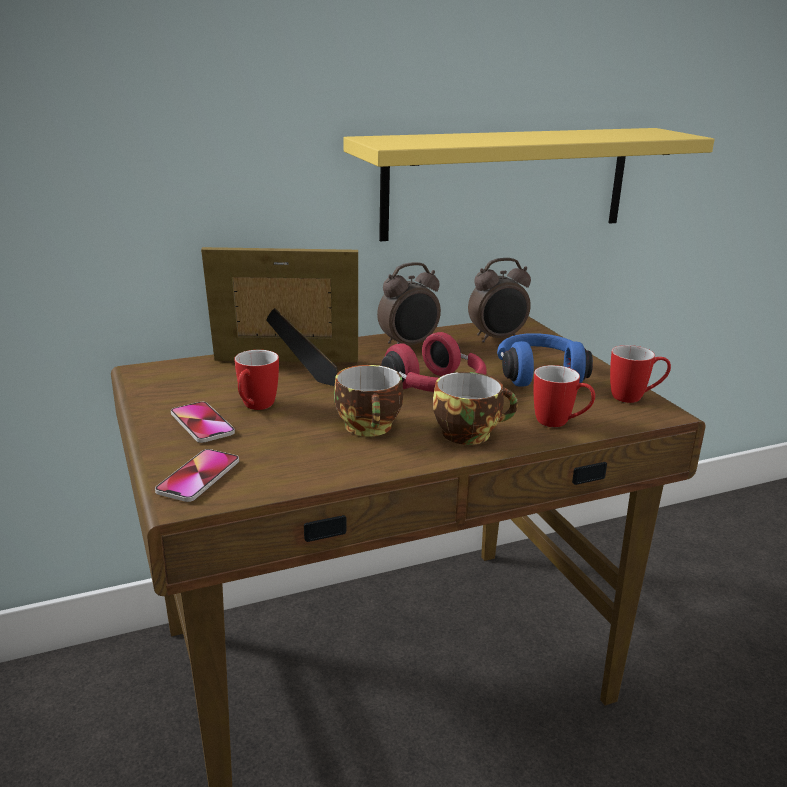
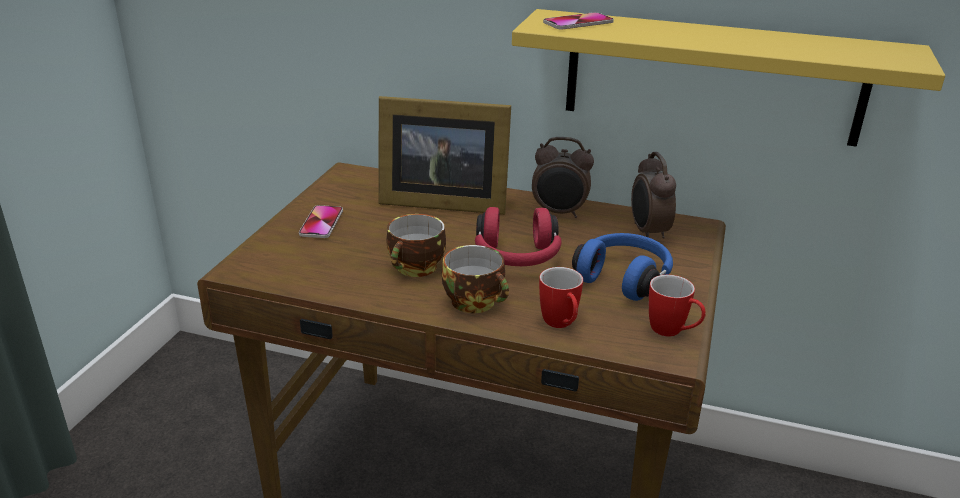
camera: 40 degrees right, 5 degrees up
phone [155,449,239,502] -> phone moved to [543,12,614,30]
picture frame [201,247,358,386] -> picture frame turned 150 degrees clockwise [379,96,511,215]
mug [234,350,279,410] -> none
alarm clock [468,258,531,343] -> alarm clock turned 60 degrees clockwise [631,152,676,239]

